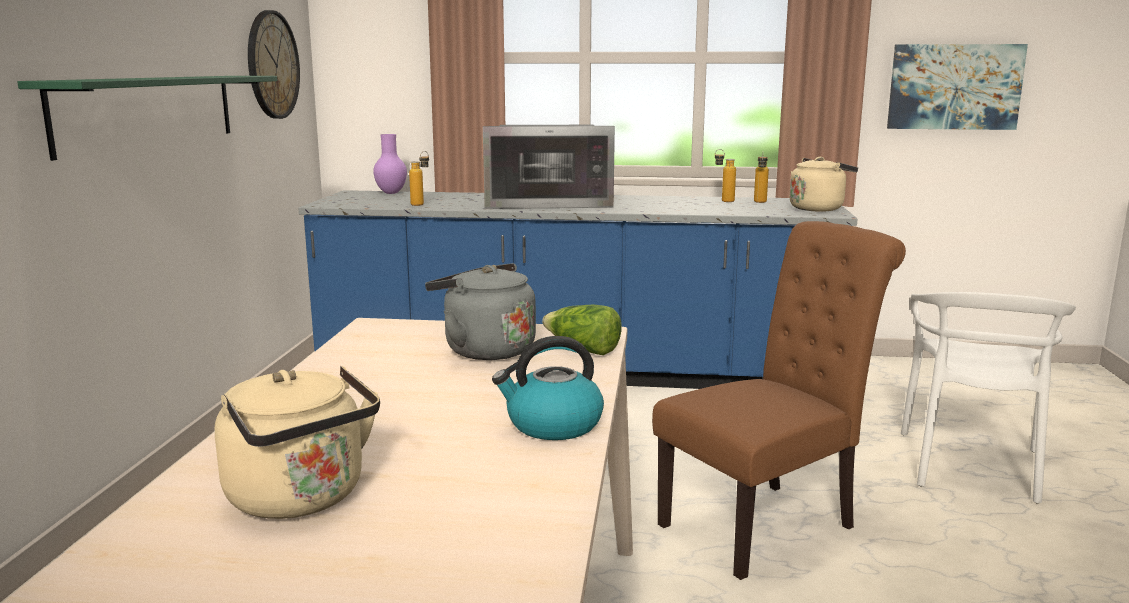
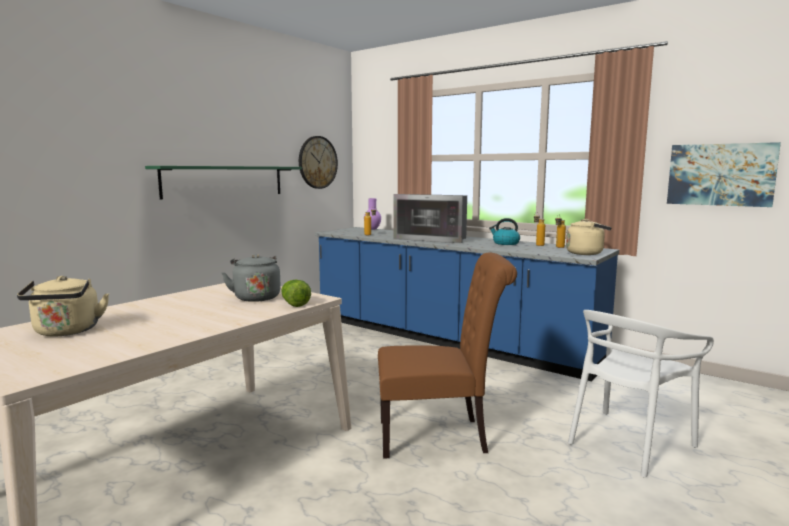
camera: 30 degrees right, 5 degrees down
kettle [492,336,604,440] -> kettle moved to [489,218,520,245]

